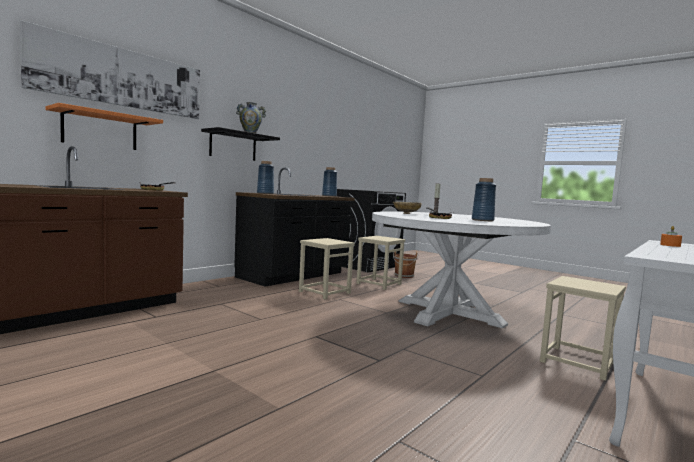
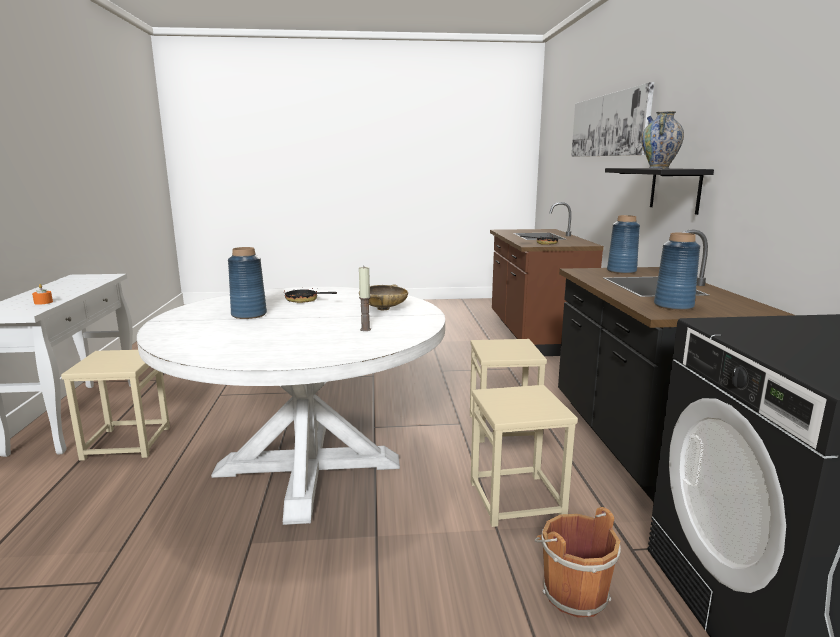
camera: 135 degrees right, 10 degrees up
orange shelf [45,103,163,150] -> none

